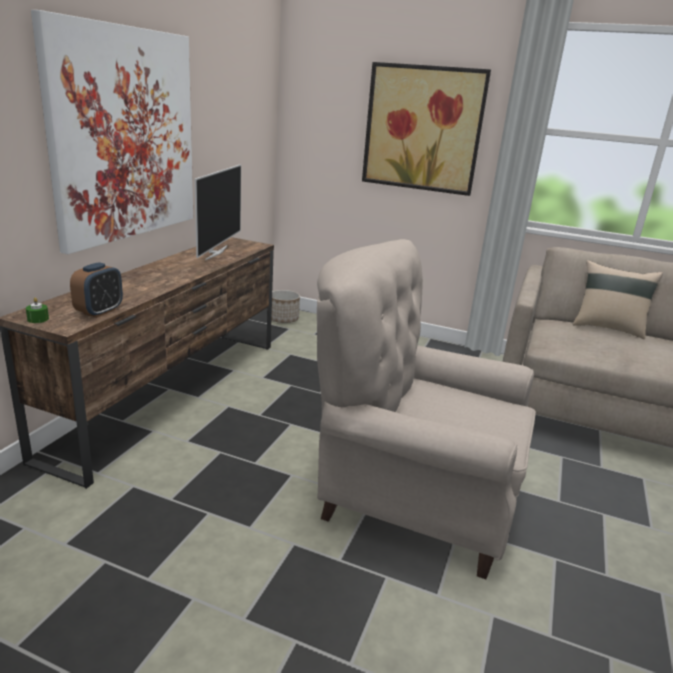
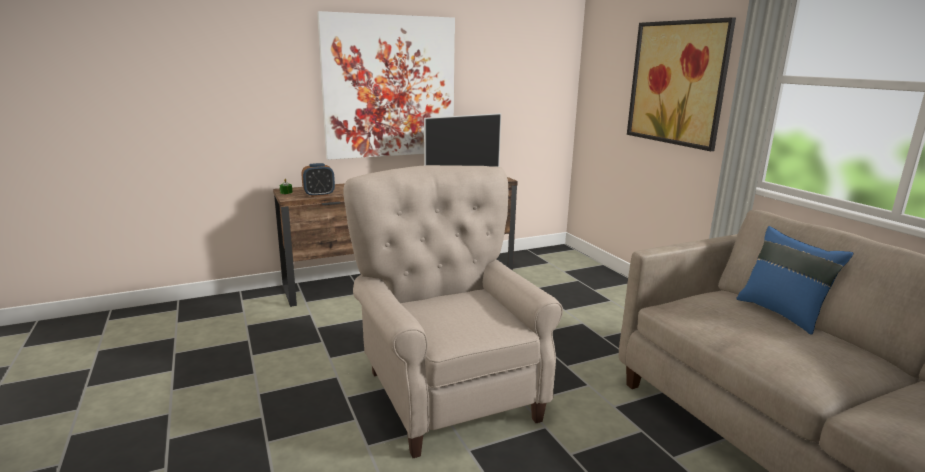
camera: 45 degrees right, 5 degrees down
planter [271,290,300,323] -> none
beige pillow [573,260,663,339] -> blue pillow [736,226,854,335]

